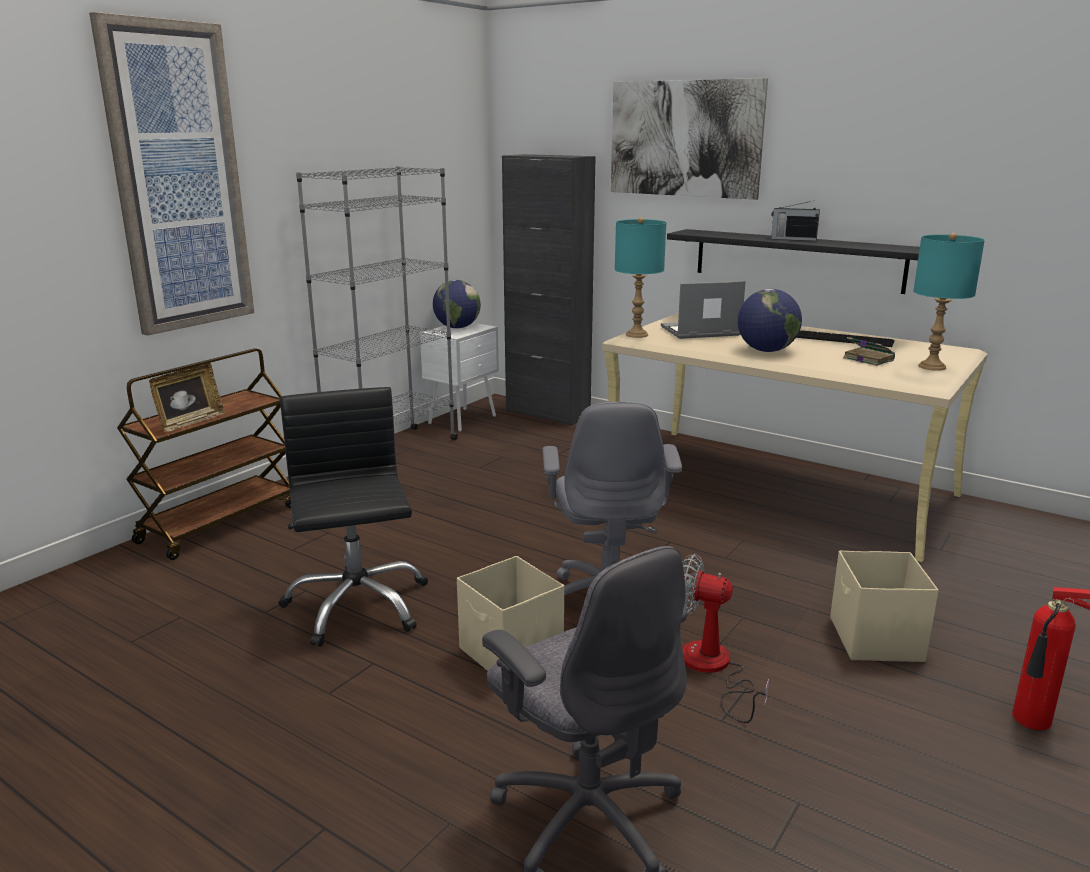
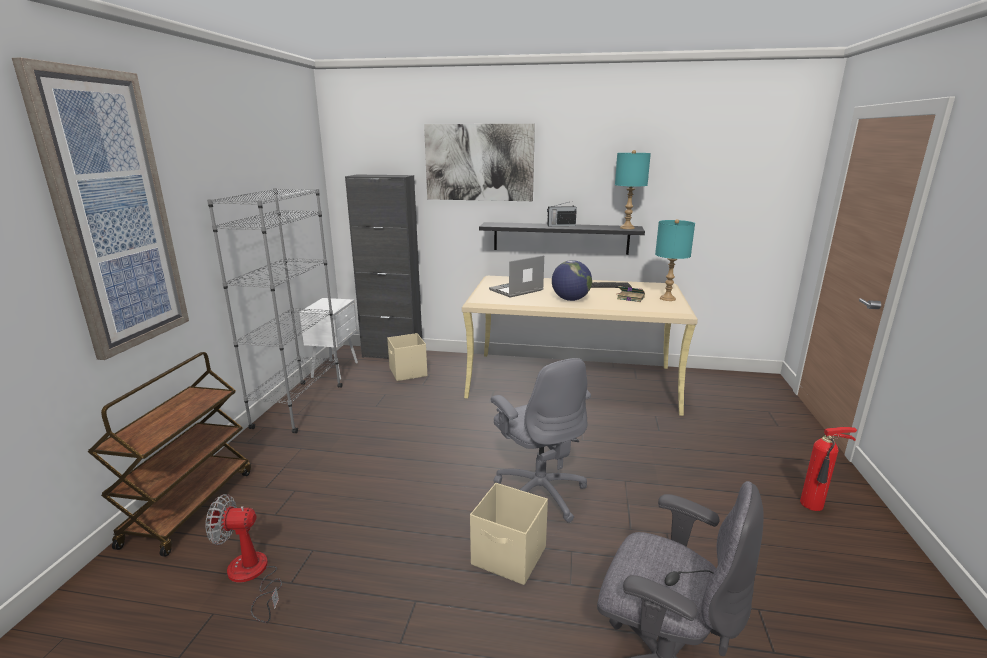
camera: 25 degrees left, 0 degrees up
picture frame [149,363,225,432] -> none
black office chair [278,387,428,647] -> none
globe [433,280,481,328] -> none
turquoise table lamp [615,217,667,338] -> turquoise table lamp moved to [615,150,651,229]
fan [682,554,769,723] -> fan moved to [205,494,282,623]
beige storage box [830,550,939,662] -> beige storage box moved to [387,333,427,381]

